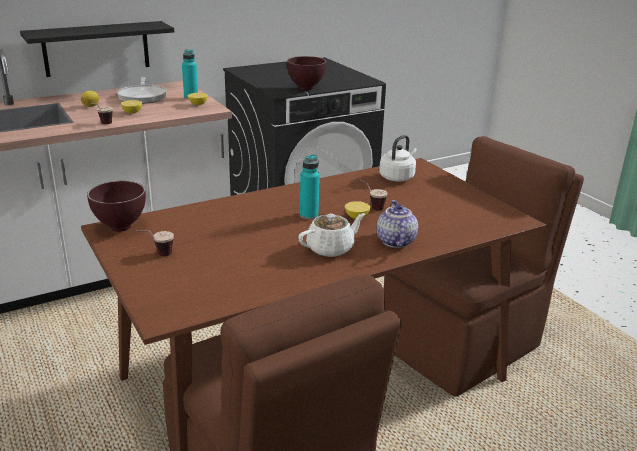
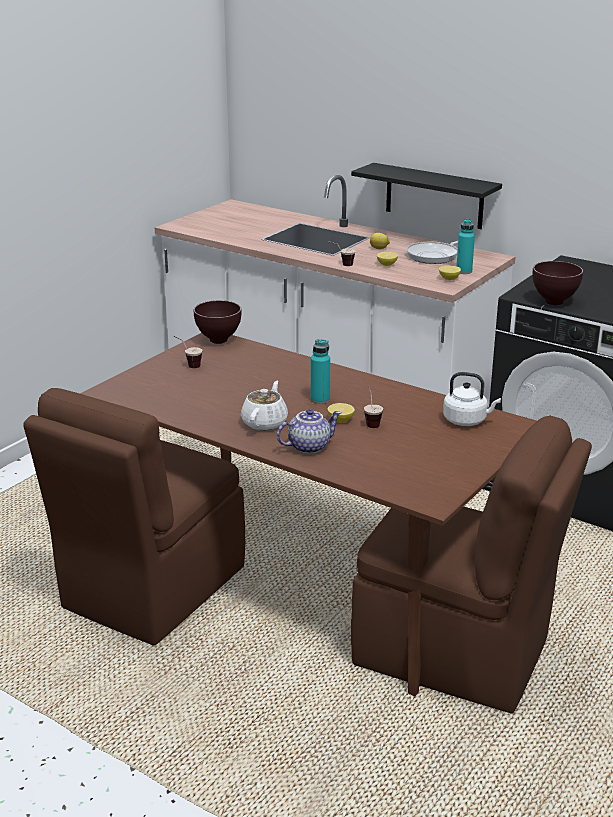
camera: 65 degrees right, 0 degrees up
white teapot [298,213,366,257] -> white teapot turned 105 degrees counterclockwise [241,381,288,430]

